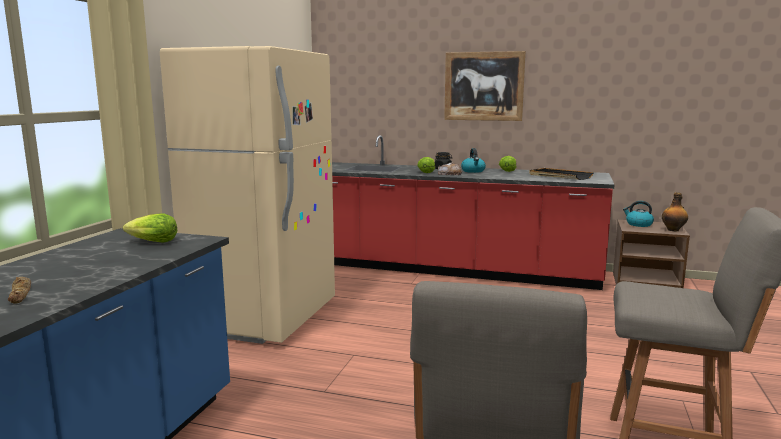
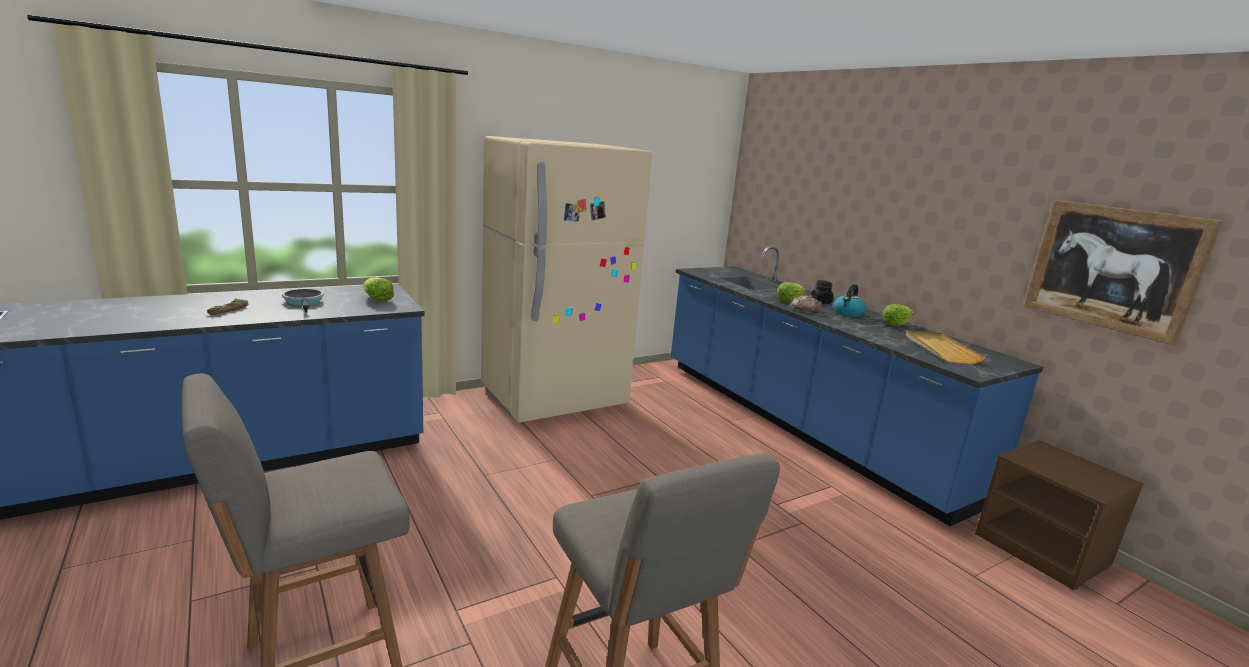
camera: 40 degrees right, 5 degrees up
red counter [332,135,615,290] -> blue counter [671,246,1043,526]
picture [444,51,526,121] -> picture moved to [1023,200,1223,346]
black tray [529,168,594,180] -> beige tray [906,330,986,364]
kettle [623,201,654,227] -> none
bottle [662,192,688,231] -> none
none -> frying pan [282,289,324,312]

